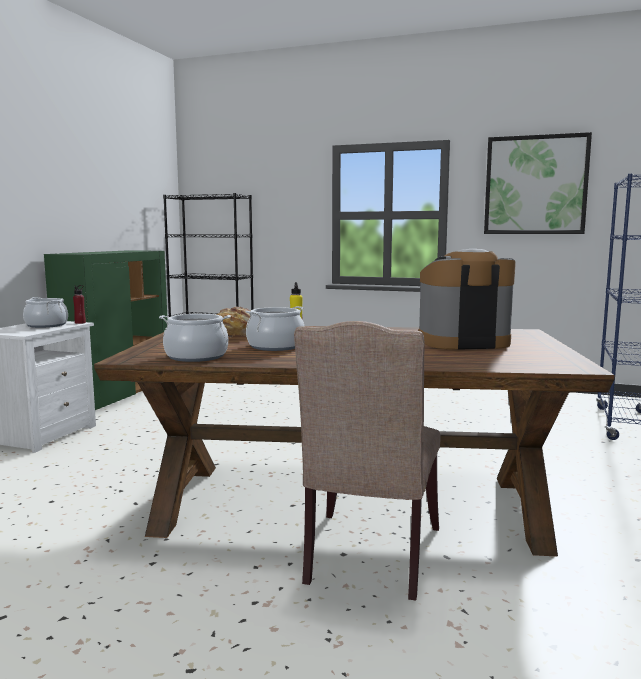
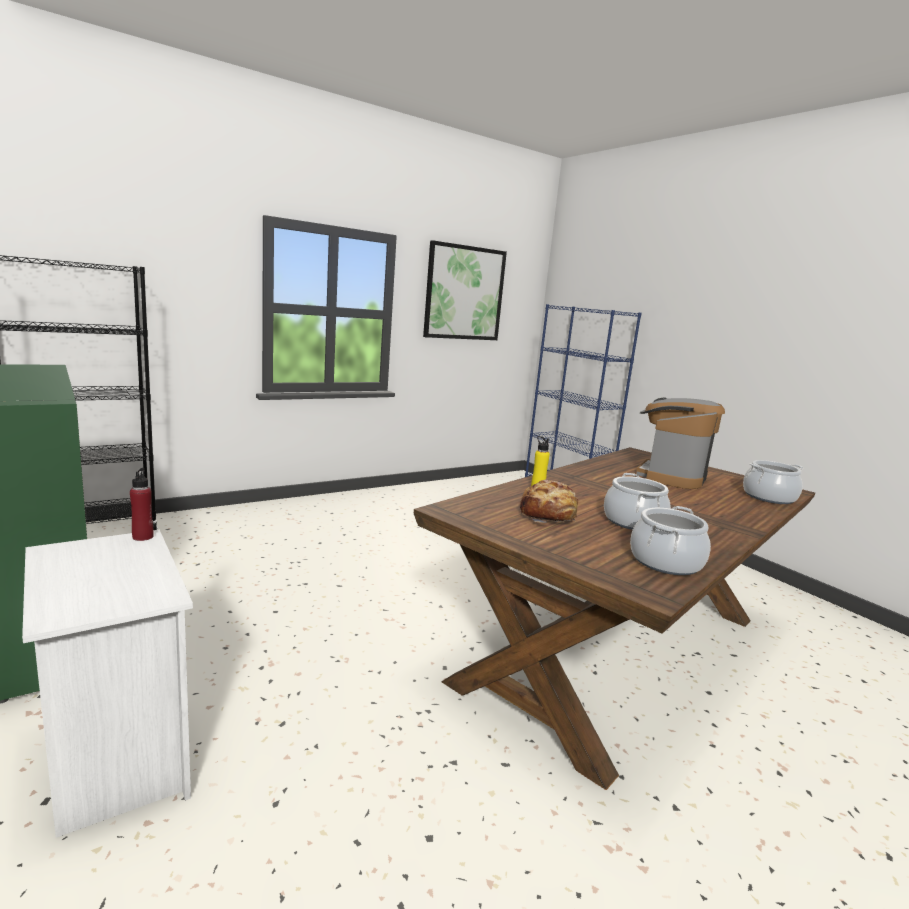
camera: 55 degrees left, 5 degrees up
cooking pot [23,297,68,328] -> cooking pot moved to [743,460,804,504]
beige chair [294,321,441,601] -> none

